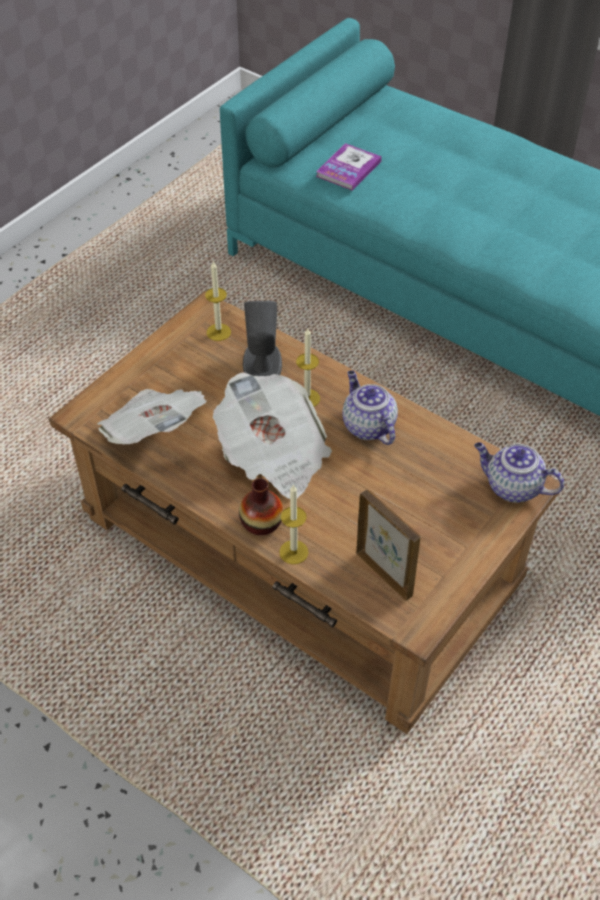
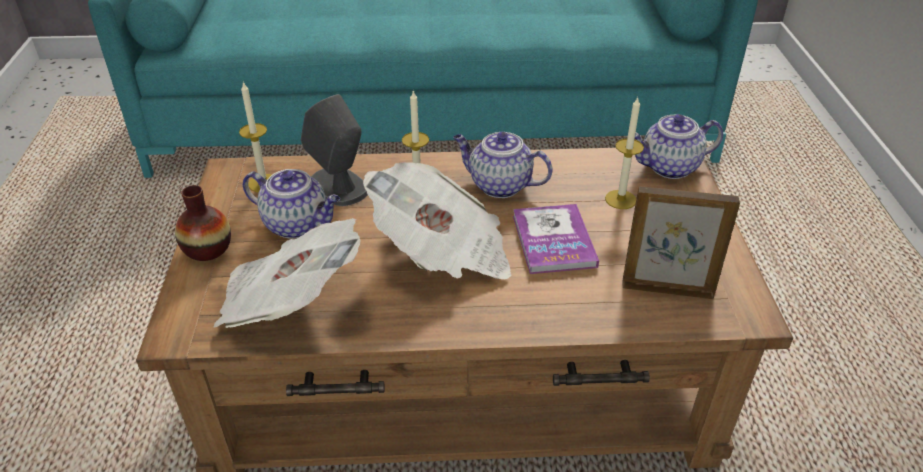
camera: 40 degrees left, 10 degrees down
vase [239,478,283,535] -> vase moved to [175,185,231,261]
candle [279,484,309,564] -> candle moved to [605,97,644,209]
book [316,143,382,191] -> book moved to [513,204,599,274]
none -> teapot [243,169,340,239]

